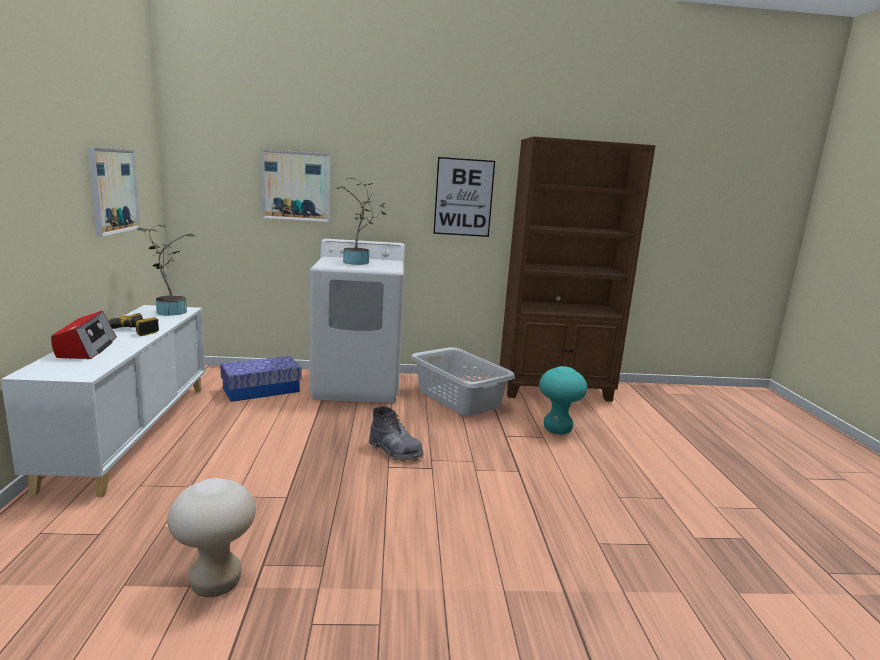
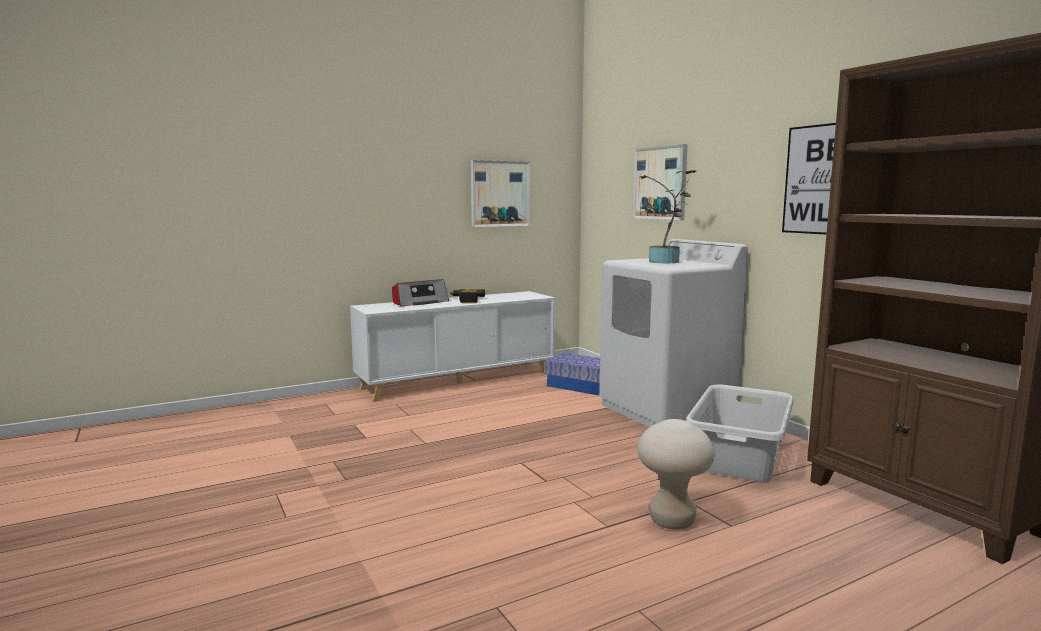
camera: 65 degrees right, 5 degrees down
potted plant [136,224,196,316] -> none
beige stool [167,478,256,597] -> beige stool moved to [637,419,715,529]
grey boot [369,406,424,462] -> none
turquoise stool [539,366,587,434] -> none

